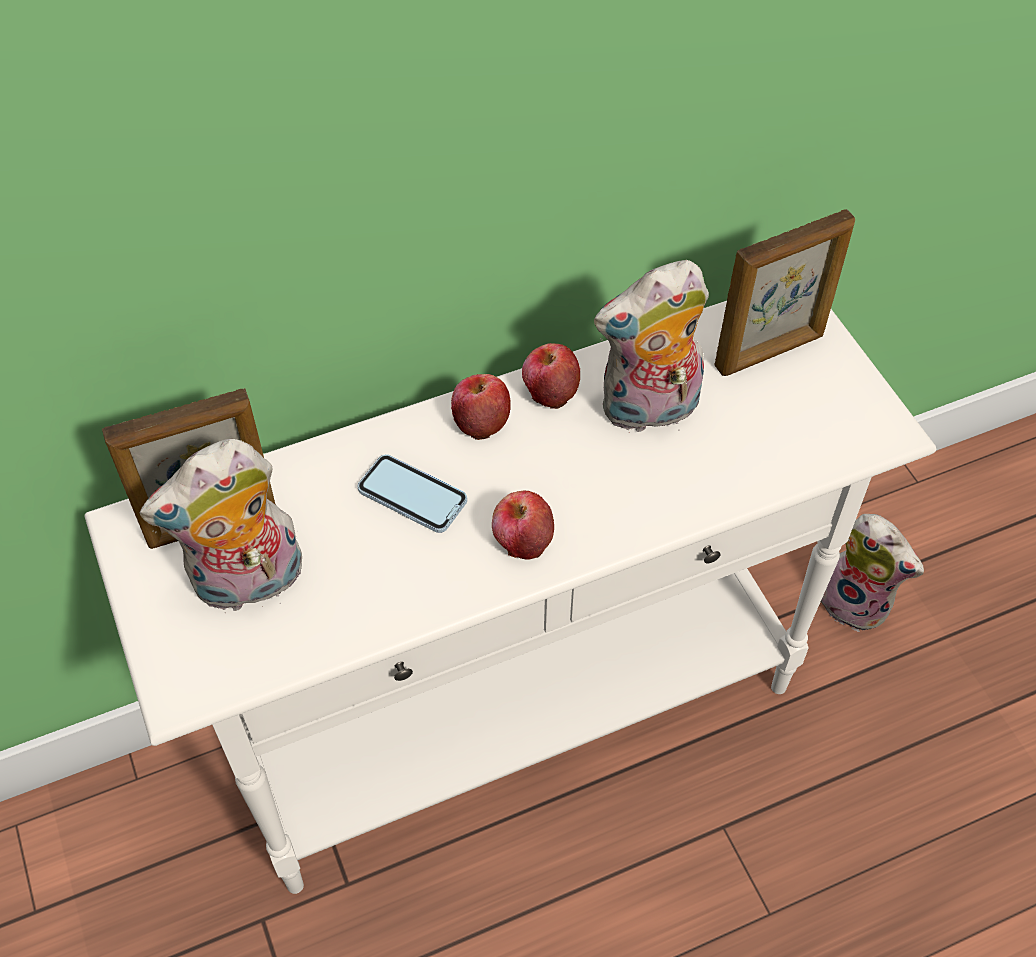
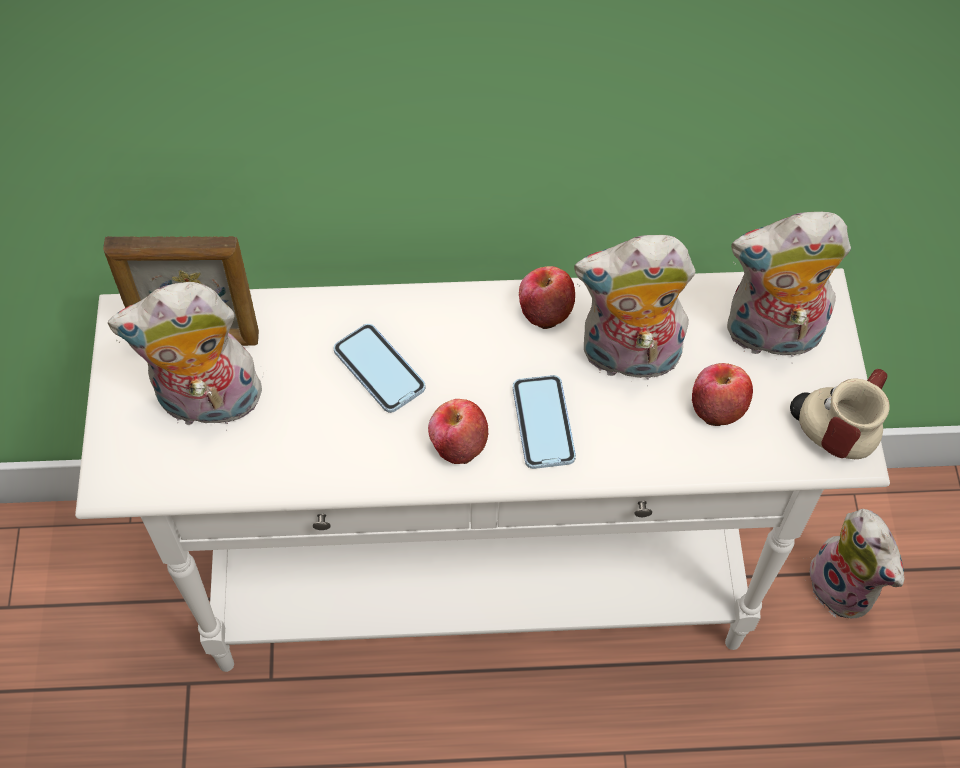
camera: 20 degrees right, 5 degrees up
apple [451,374,511,440] -> apple moved to [692,363,753,426]
picture frame [715,209,855,376] -> plush toy [727,212,851,360]
none -> phone [513,375,576,469]
none -> mug [790,369,890,459]

